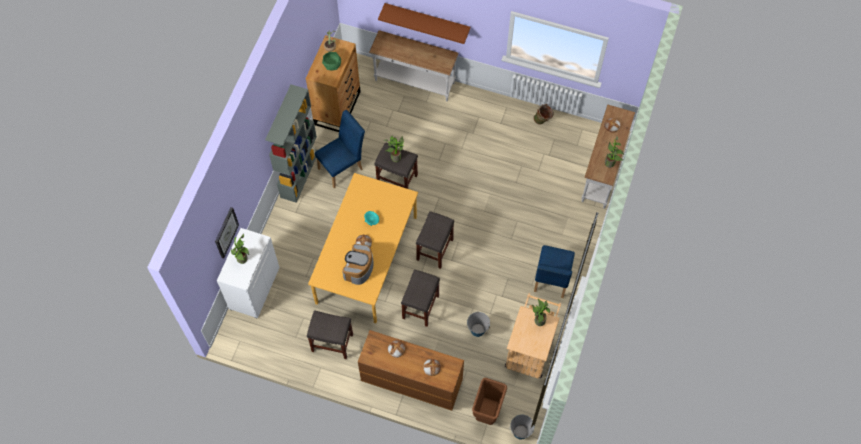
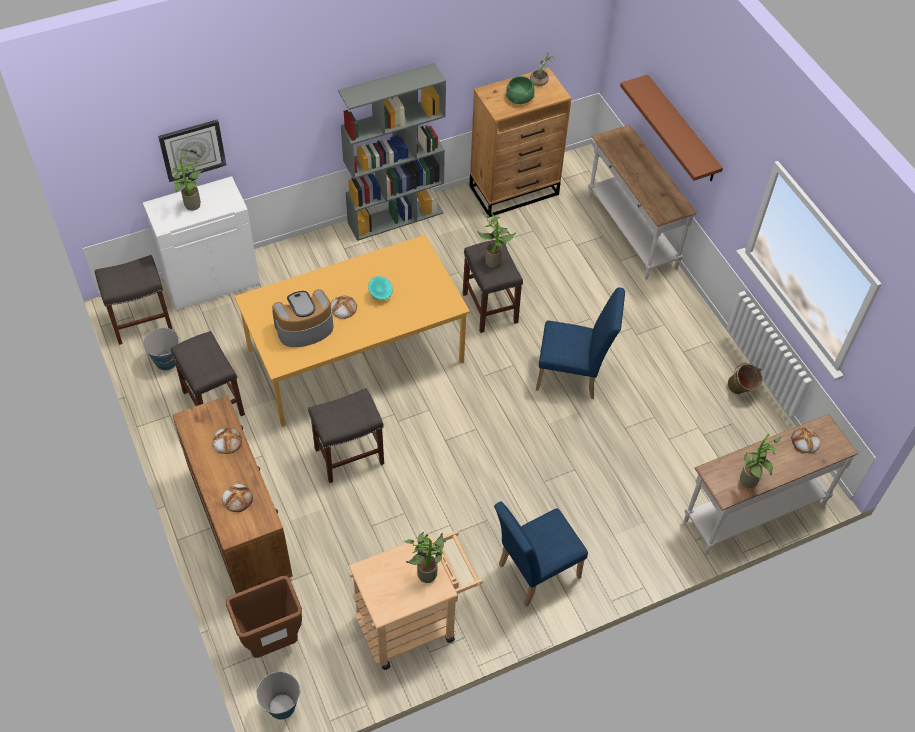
camera: 45 degrees right, 10 degrees down
blue chair [315,110,365,188] -> blue chair moved to [536,287,625,399]
grey stool [416,211,455,269] -> grey stool moved to [95,255,173,345]
bucket [467,312,490,337] -> bucket moved to [143,328,181,370]

